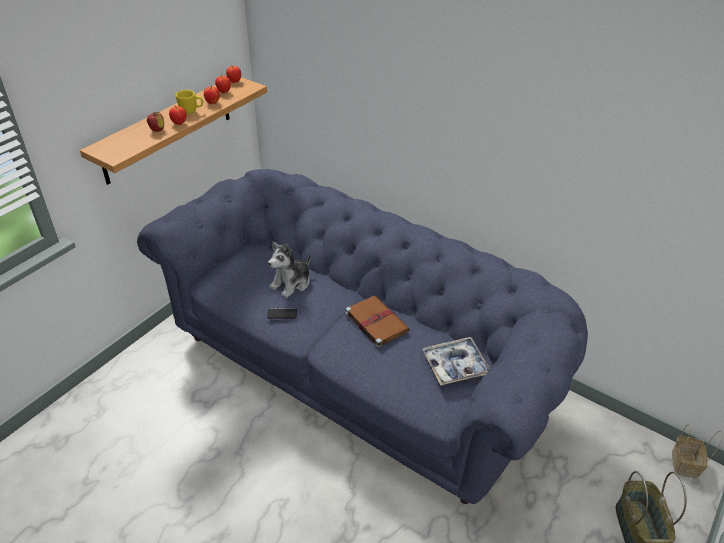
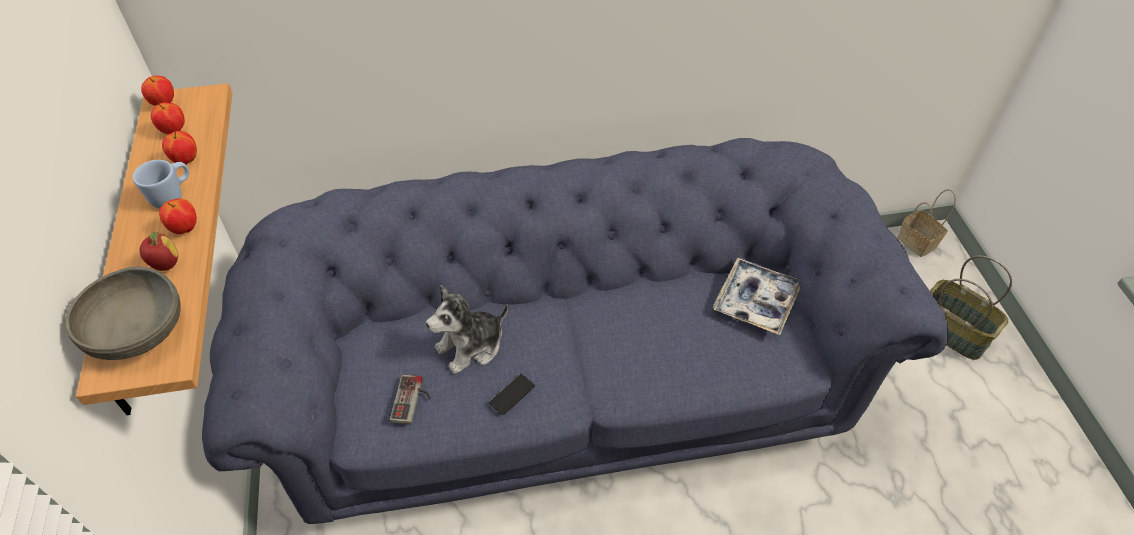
camera: 45 degrees left, 10 degrees up
yellow mug [176,90,203,114] -> blue mug [132,160,189,209]
plush toy [268,241,311,298] -> plush toy turned 60 degrees clockwise [426,285,508,374]
brown book [345,296,410,348] -> none
none -> grey bowl [65,267,181,360]
none -> game controller [390,375,431,424]

